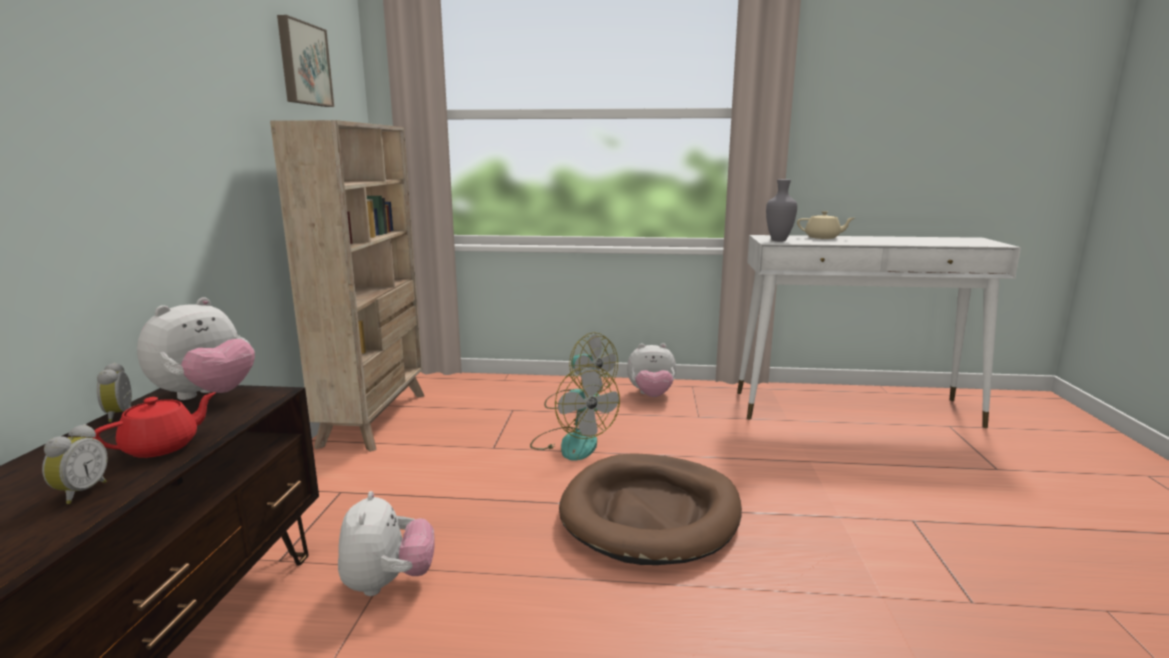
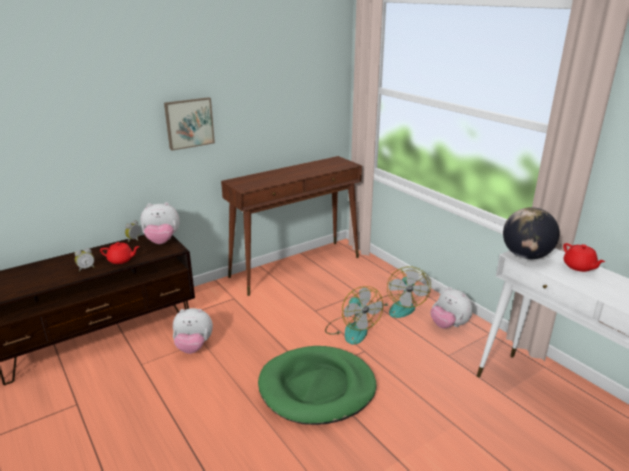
camera: 50 degrees right, 10 degrees up
beige bookcase [270,120,425,452] -> brown console table [221,156,362,296]
picture [277,15,334,107] -> picture moved to [164,97,215,151]
plush toy [338,491,435,596] -> plush toy turned 45 degrees clockwise [173,308,213,354]
fan [530,365,620,461] -> fan turned 45 degrees counterclockwise [325,286,383,345]
brown dog bed [559,453,742,565] -> green dog bed [258,346,377,425]
grey vase [766,179,797,241] -> globe [503,207,560,259]
beige teapot [797,211,854,239] -> red teapot [563,243,605,272]

